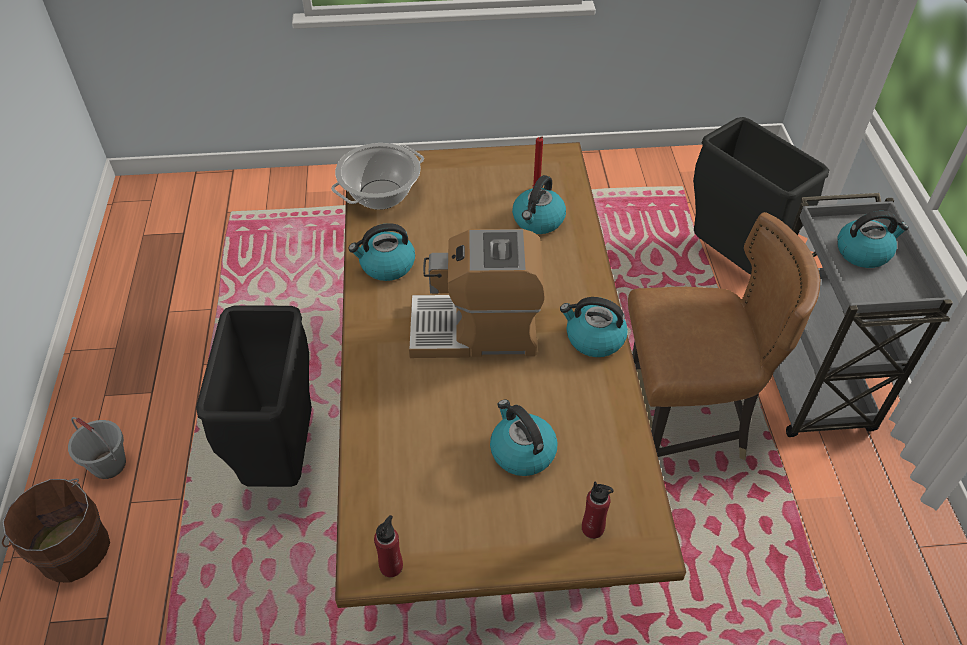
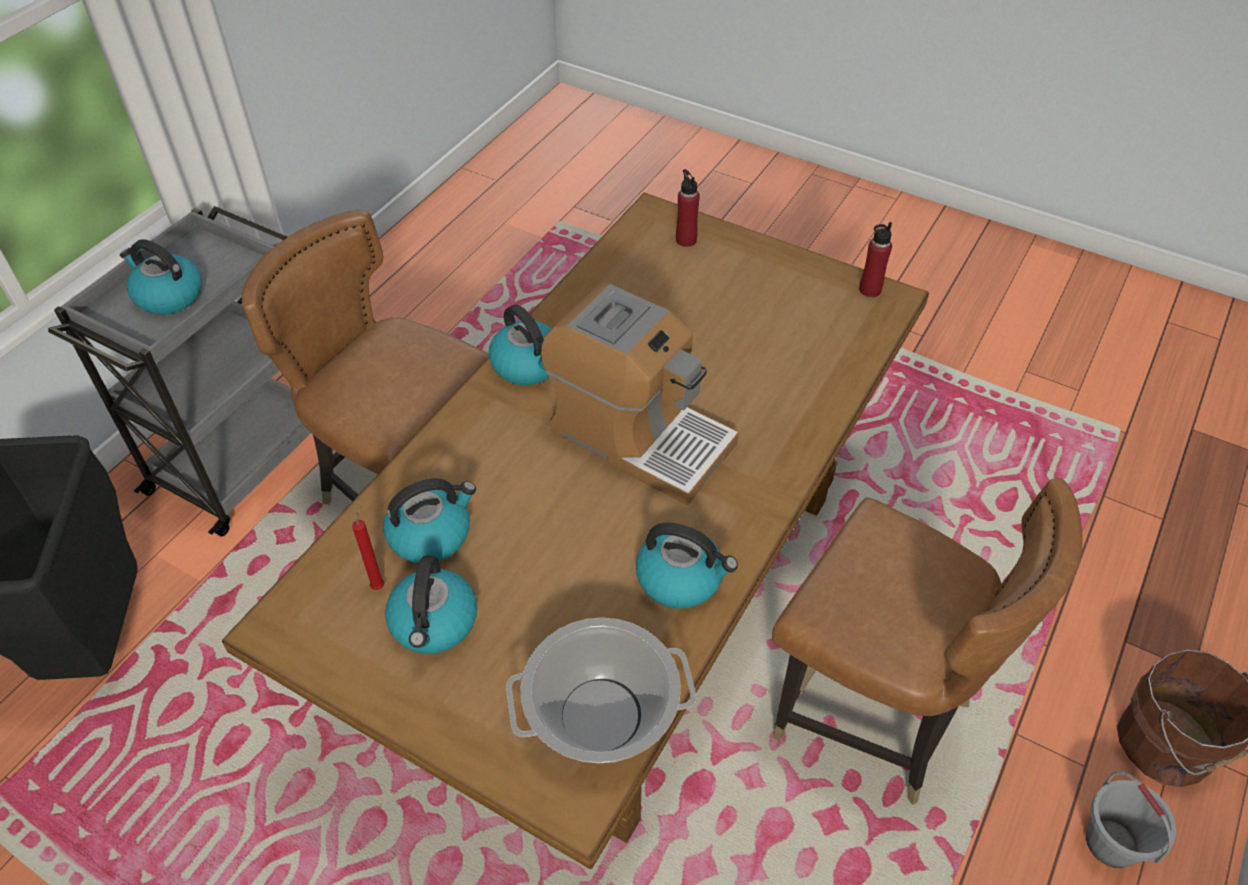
camera: 145 degrees left, 0 degrees up
black trash can [196,306,312,487] -> brown chair [772,478,1083,805]
kettle [490,400,557,476] -> kettle moved to [385,555,477,654]

